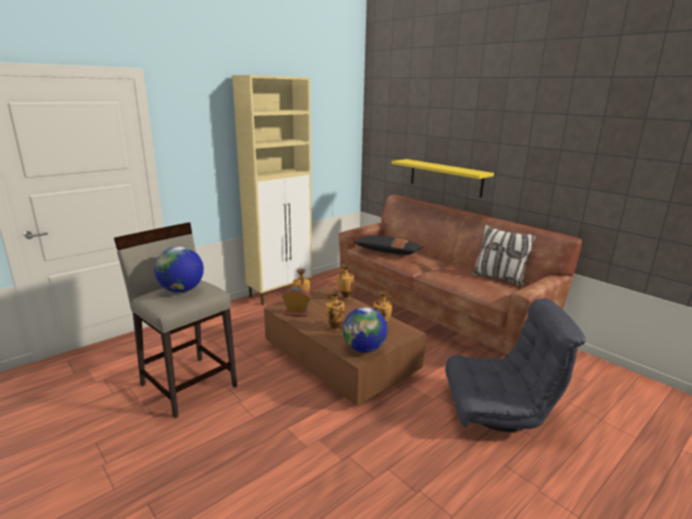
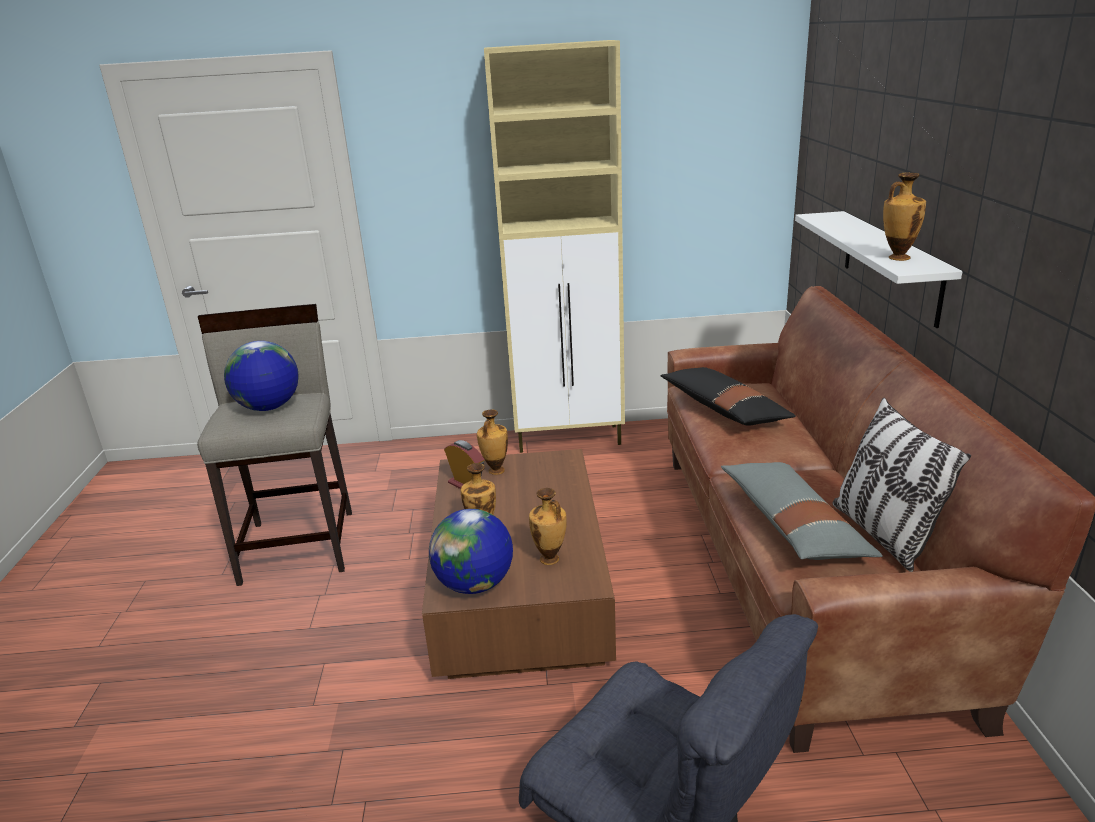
camera: 40 degrees right, 5 degrees up
vase [337,264,354,300] -> vase moved to [883,172,926,261]
yellow shelf [392,159,494,198] -> white shelf [795,211,962,328]
none -> grey pillow [721,462,883,560]

